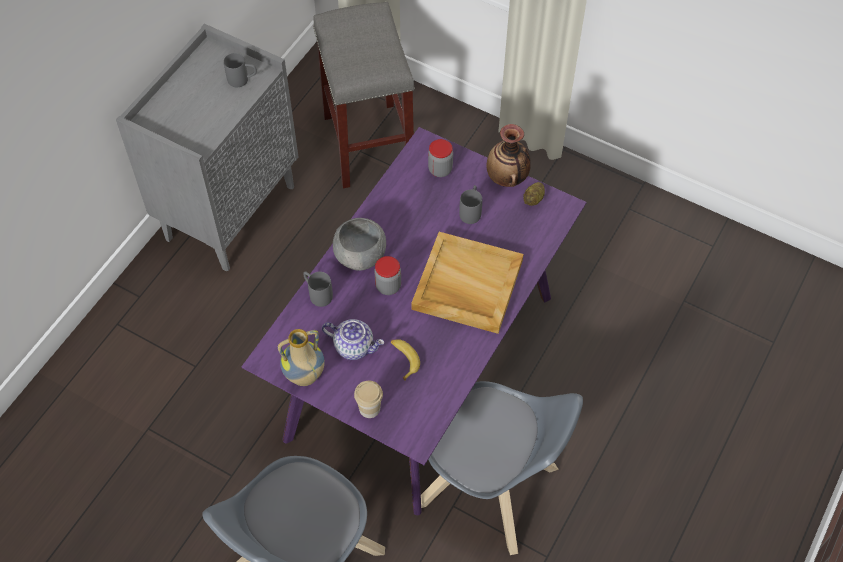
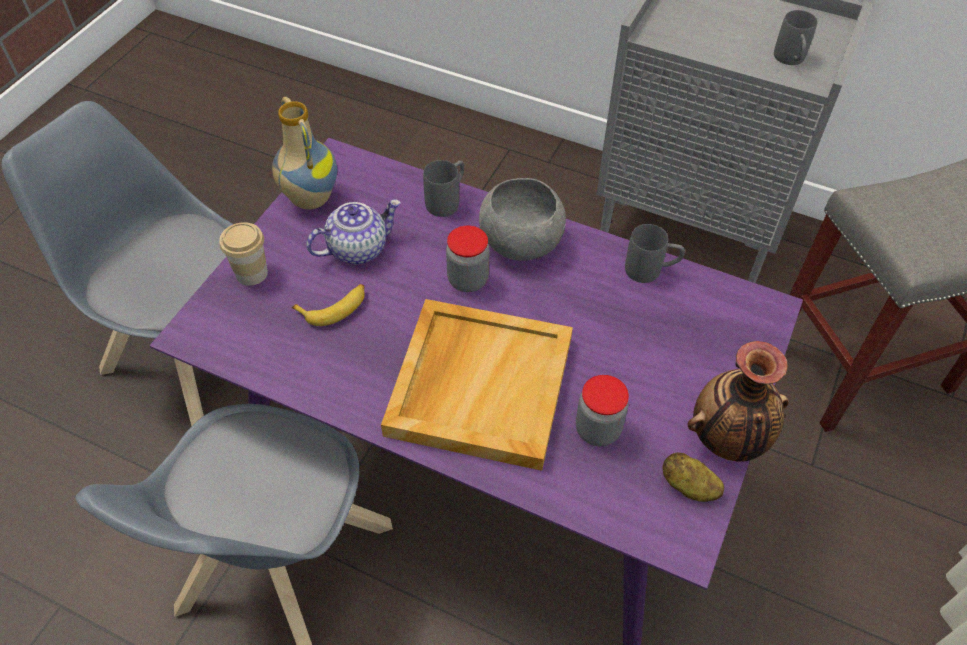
camera: 85 degrees right, 5 degrees down
teapot [322,319,385,360] -> teapot turned 135 degrees counterclockwise [306,199,401,264]
jar [428,139,453,177] -> jar moved to [576,375,629,447]
grey mug [459,185,482,224] -> grey mug moved to [625,224,685,283]

